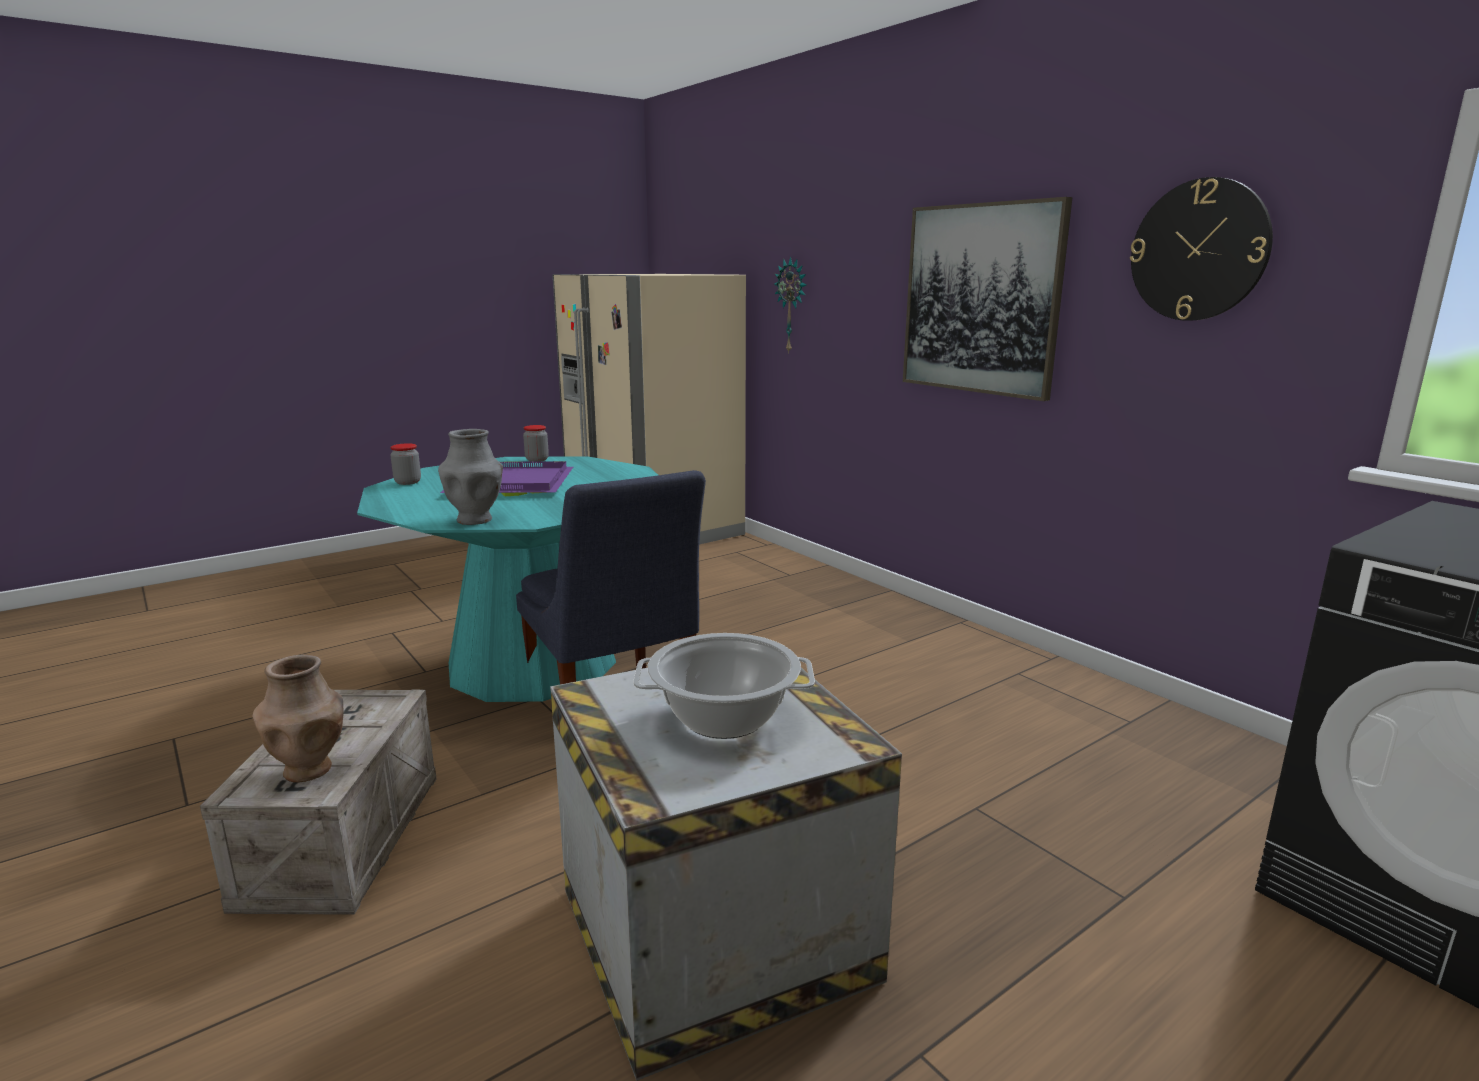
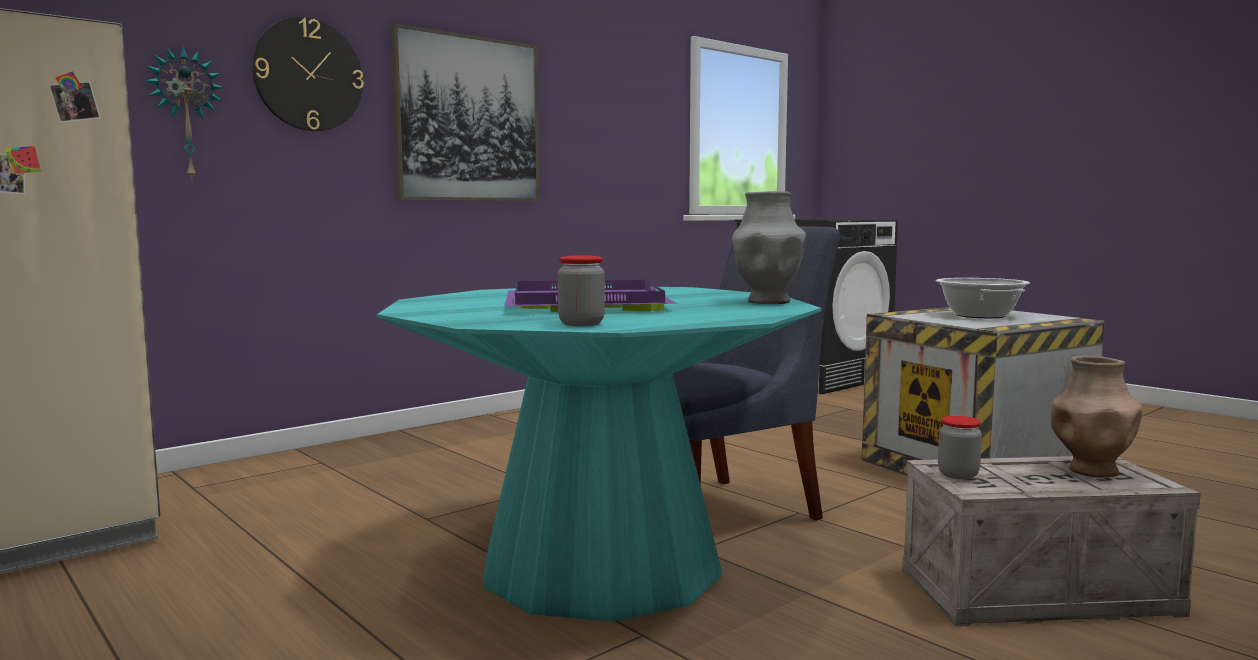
camera: 95 degrees left, 10 degrees down
jar [523,425,549,461] -> jar moved to [938,416,982,479]
wall clock [1130,177,1273,321] -> wall clock moved to [252,17,364,131]

